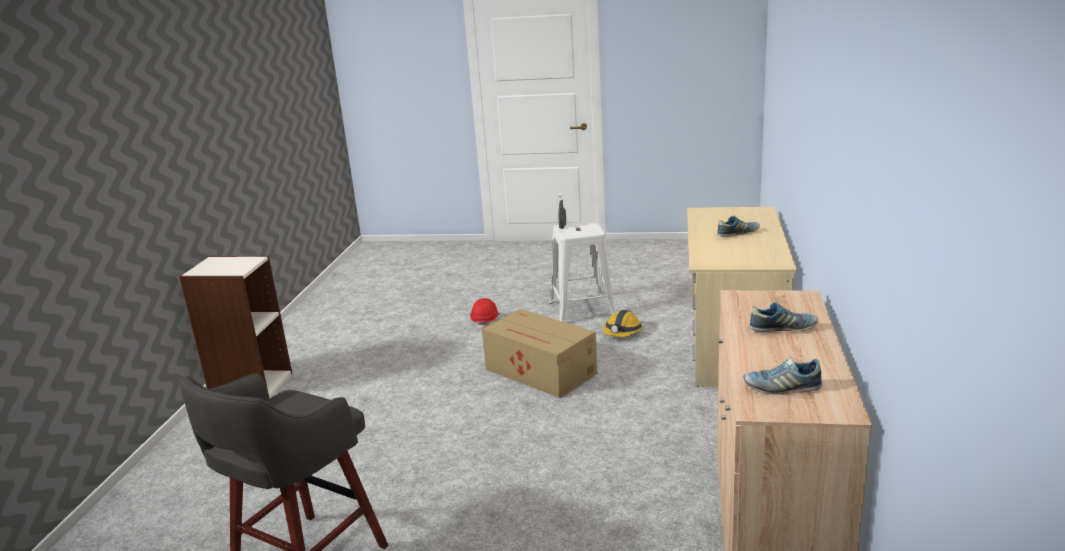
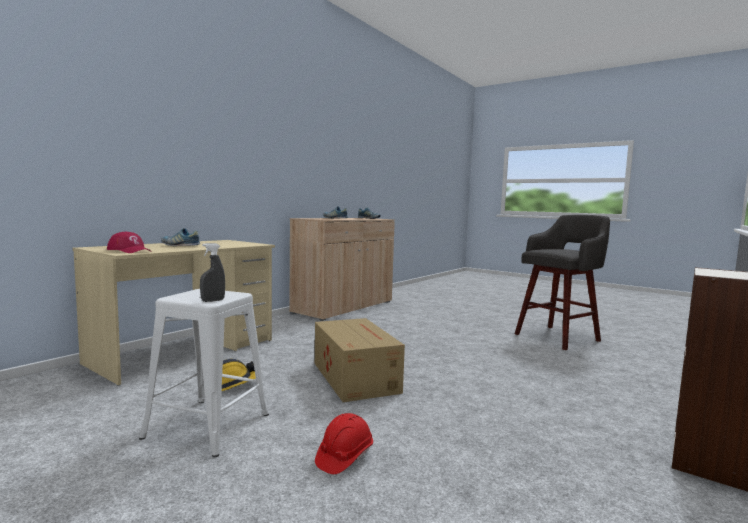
camera: 155 degrees left, 15 degrees down
none -> red cap [107,231,151,253]

